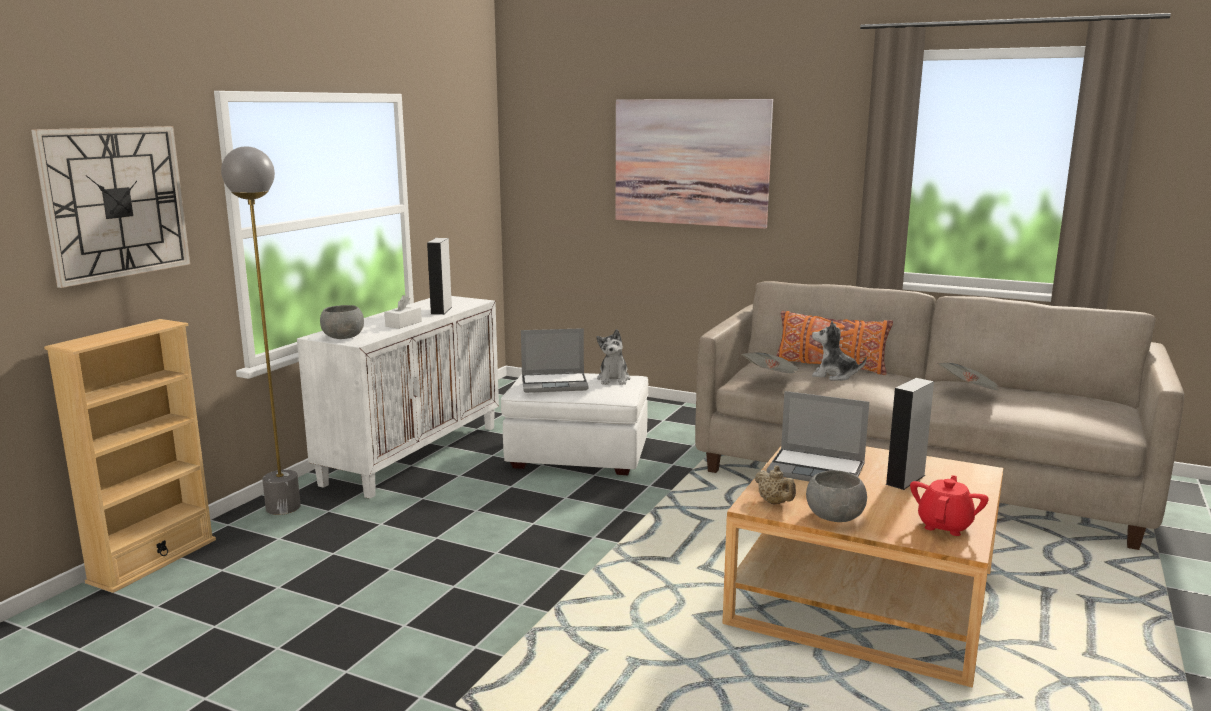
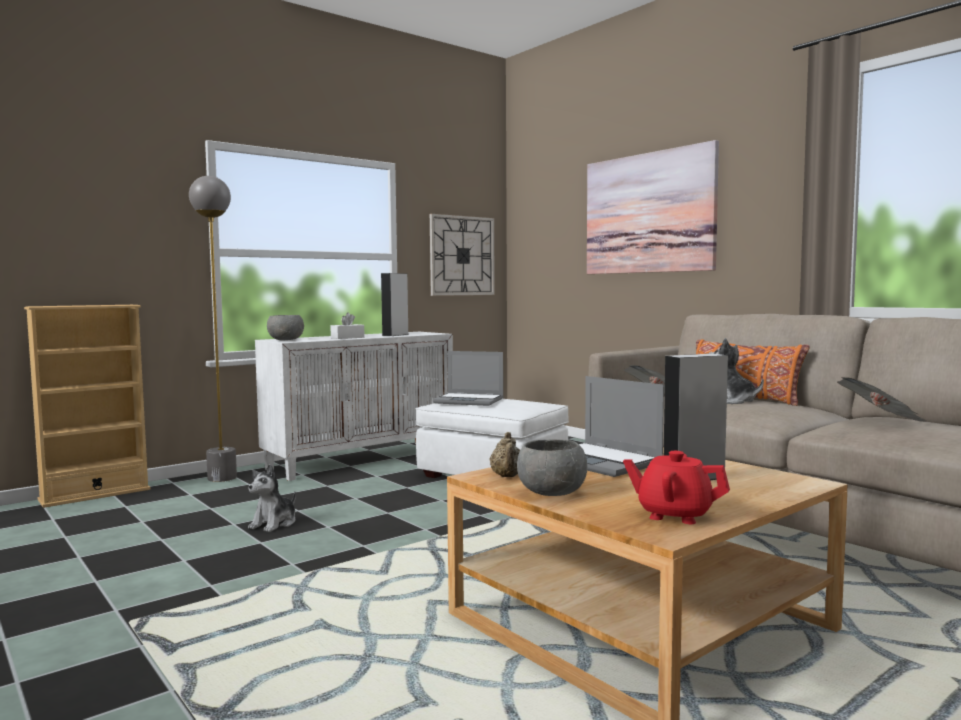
camera: 25 degrees right, 10 degrees down
wall clock [31,126,190,288] -> wall clock moved to [430,214,495,296]
plush toy [597,329,631,385] -> plush toy moved to [248,464,296,532]
red teapot [910,475,989,536] -> red teapot turned 120 degrees counterclockwise [623,451,730,524]

